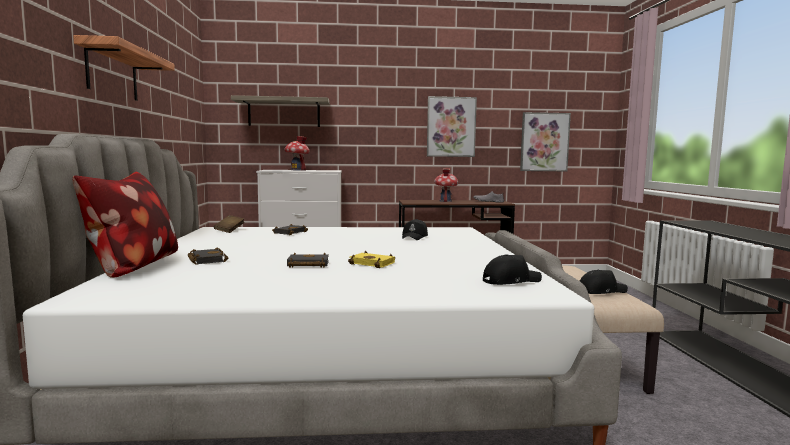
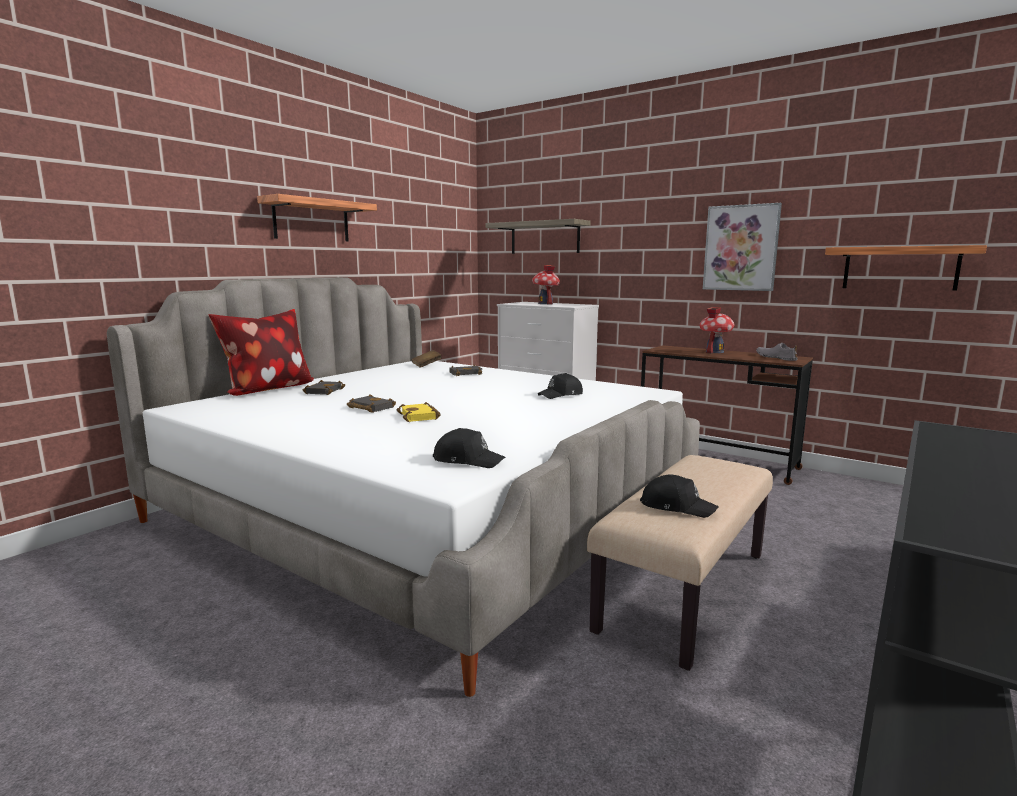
camera: 40 degrees right, 5 degrees up
picture [520,112,571,171] -> shelf [825,245,987,291]

